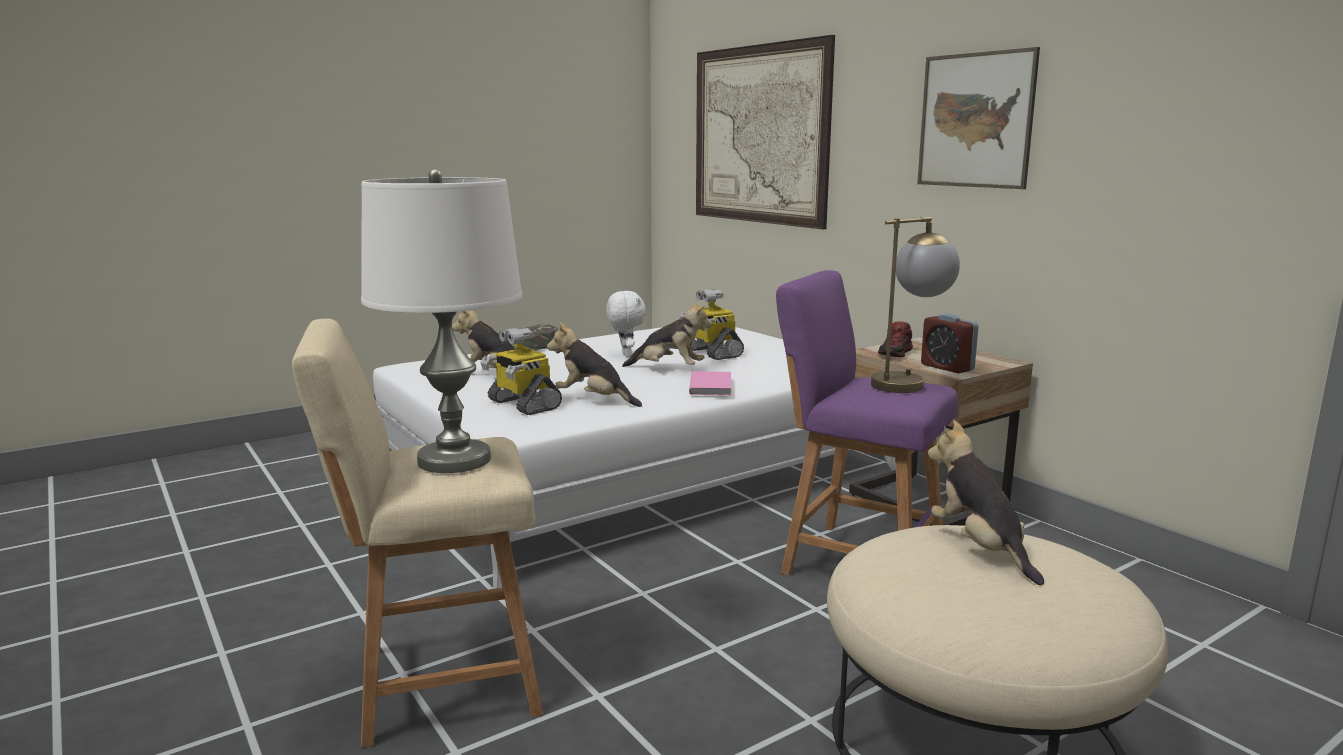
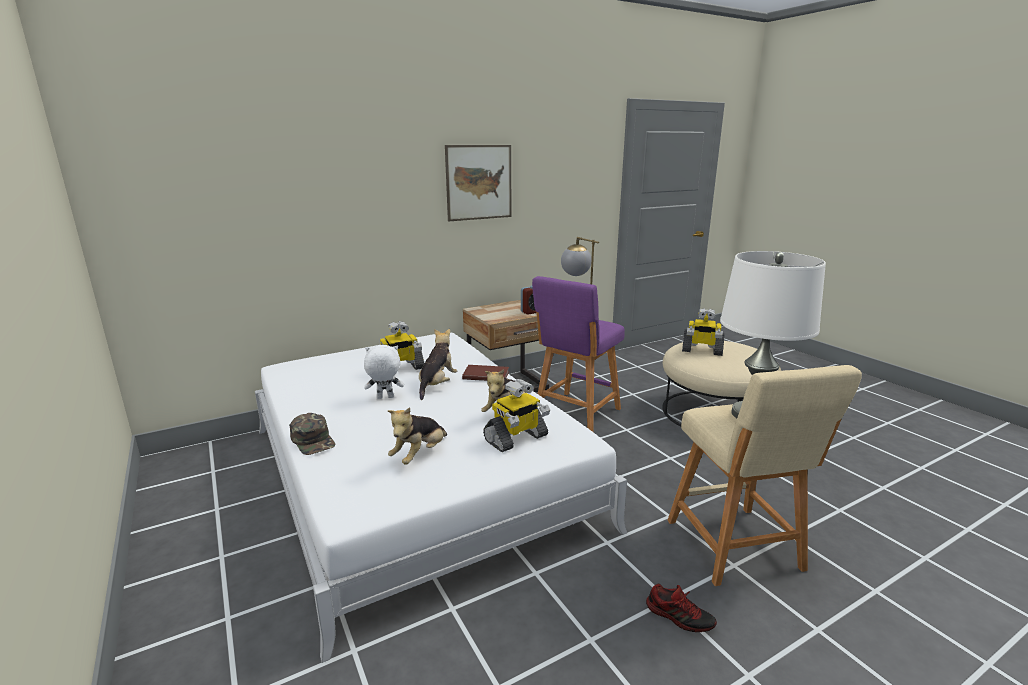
camera: 85 degrees left, 5 degrees up
pink book [689,371,731,396] -> brown book [462,365,509,381]
picture [696,35,835,229] -> none
shoe [878,322,913,357] -> shoe moved to [646,583,717,632]
plush toy [928,420,1044,585] -> toy robot [682,308,725,356]

